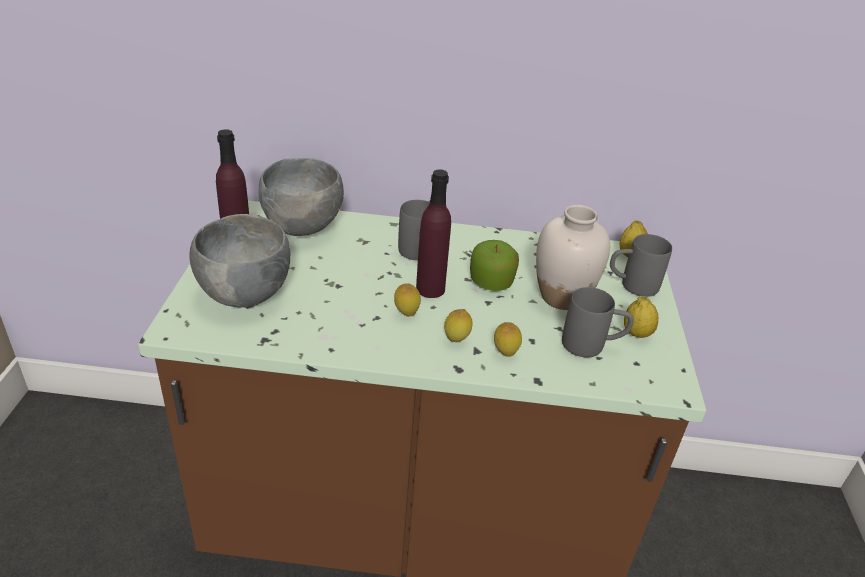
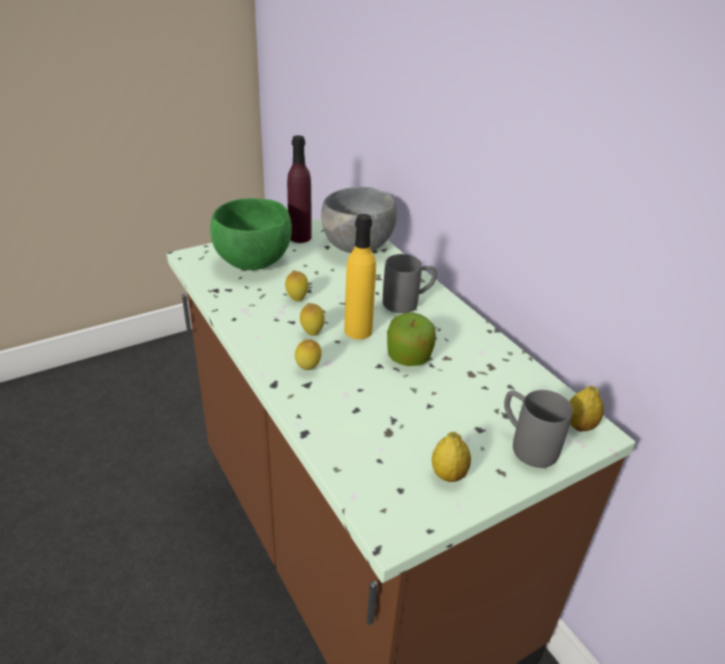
camera: 55 degrees right, 0 degrees up
grey bowl [189,214,290,308] -> green bowl [210,198,292,270]
purple bottle [416,169,451,298] -> yellow bottle [344,214,376,339]
lemon [494,322,522,357] -> lemon moved to [285,271,309,301]
white vase [536,205,610,310] -> none
grey mug [562,287,634,357] -> none

